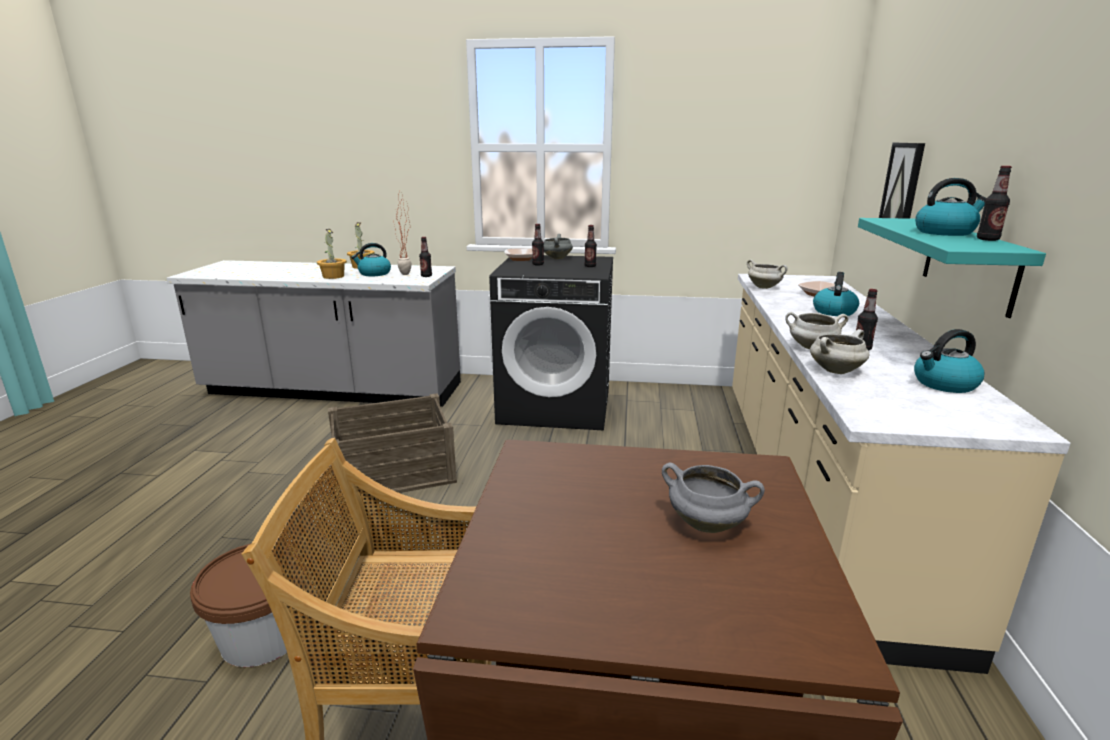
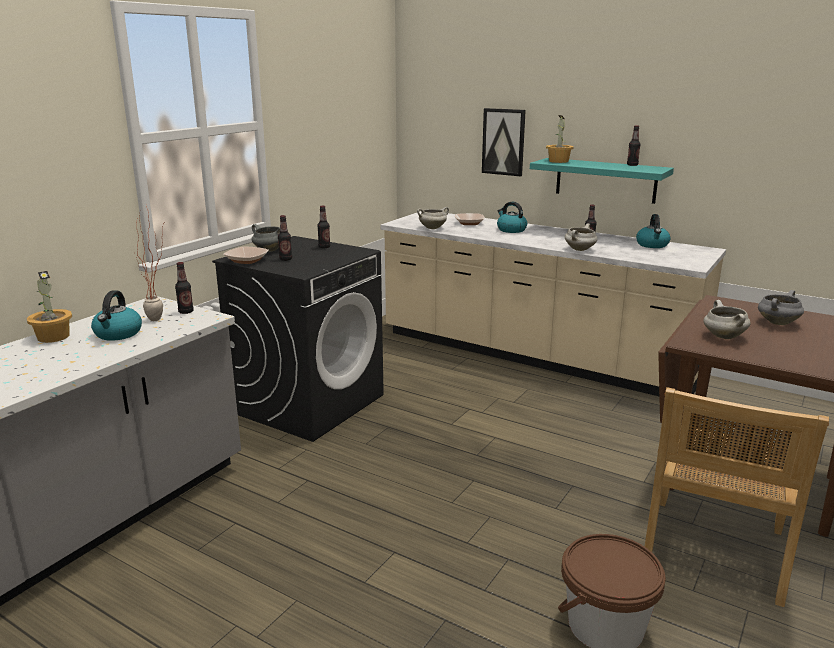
camera: 65 degrees left, 0 degrees up
potted plant [317,229,347,279] -> potted plant moved to [546,115,573,163]
crate [328,393,457,493] -> none
white cooking pot [810,329,870,374] -> white cooking pot moved to [703,300,751,339]
kettle [915,178,986,236] -> none

